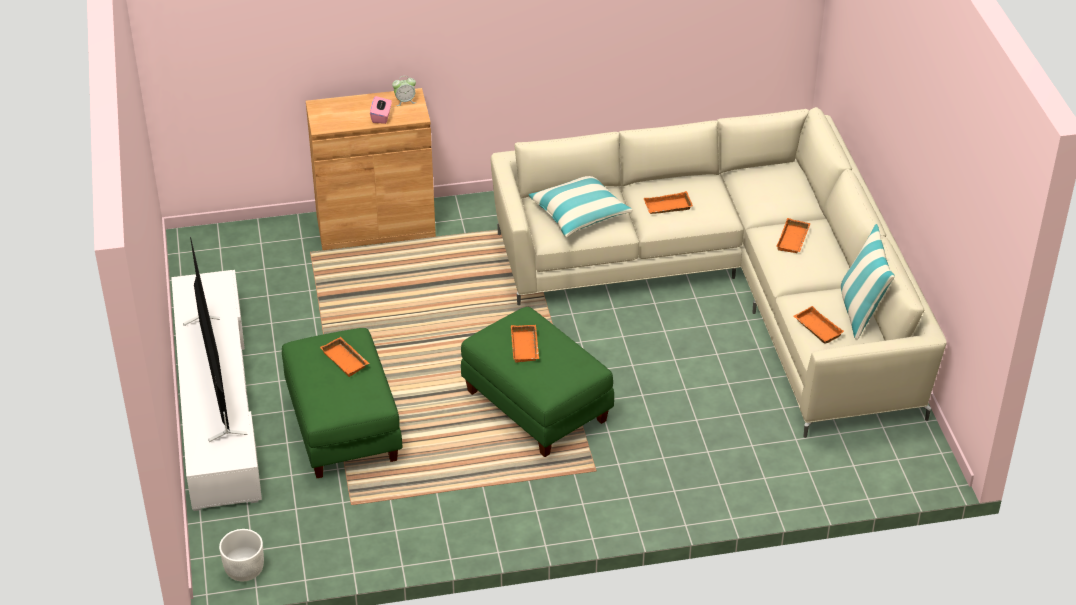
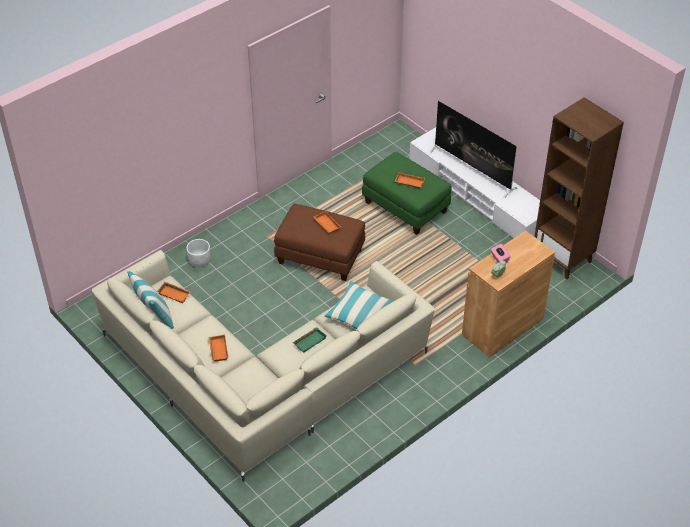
camera: 150 degrees right, 5 degrees up
white planter [219,529,264,581] -> white planter moved to [187,239,210,267]
green ottoman [461,307,614,457] -> brown ottoman [274,204,365,281]
orange tray [643,191,693,214] -> green tray [293,327,327,353]
none -> brown bookcase [534,97,624,279]

